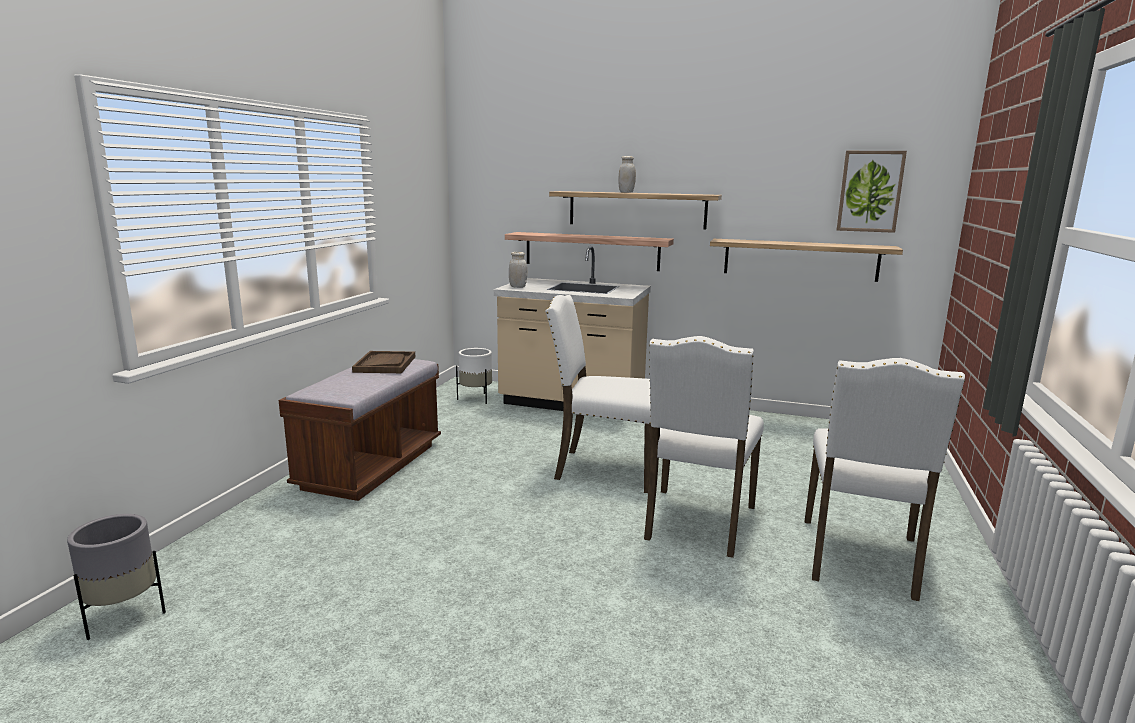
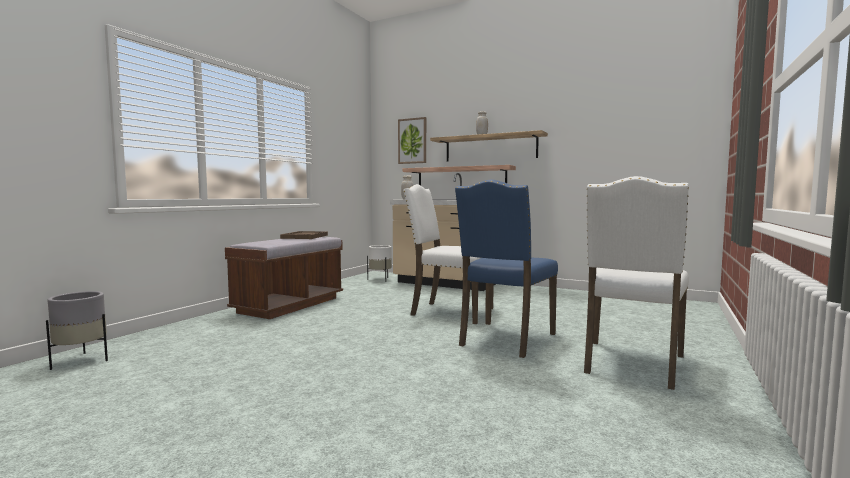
camera: 10 degrees right, 10 degrees down
white chair [644,336,764,558] -> blue chair [455,179,558,358]
shelf [710,239,903,282] -> none
picture [837,151,907,233] -> picture moved to [398,117,426,164]

